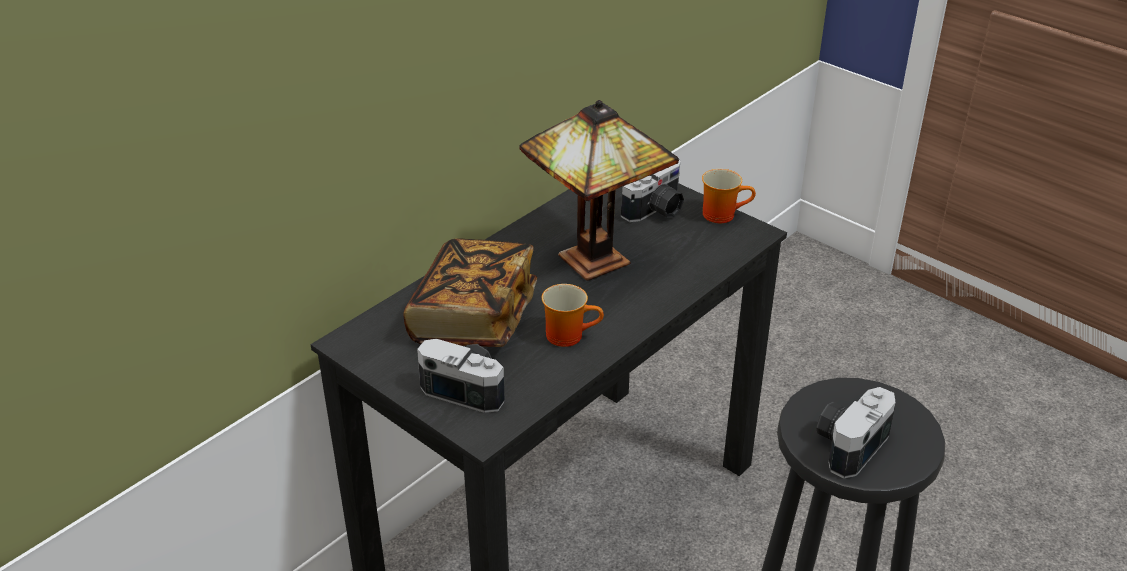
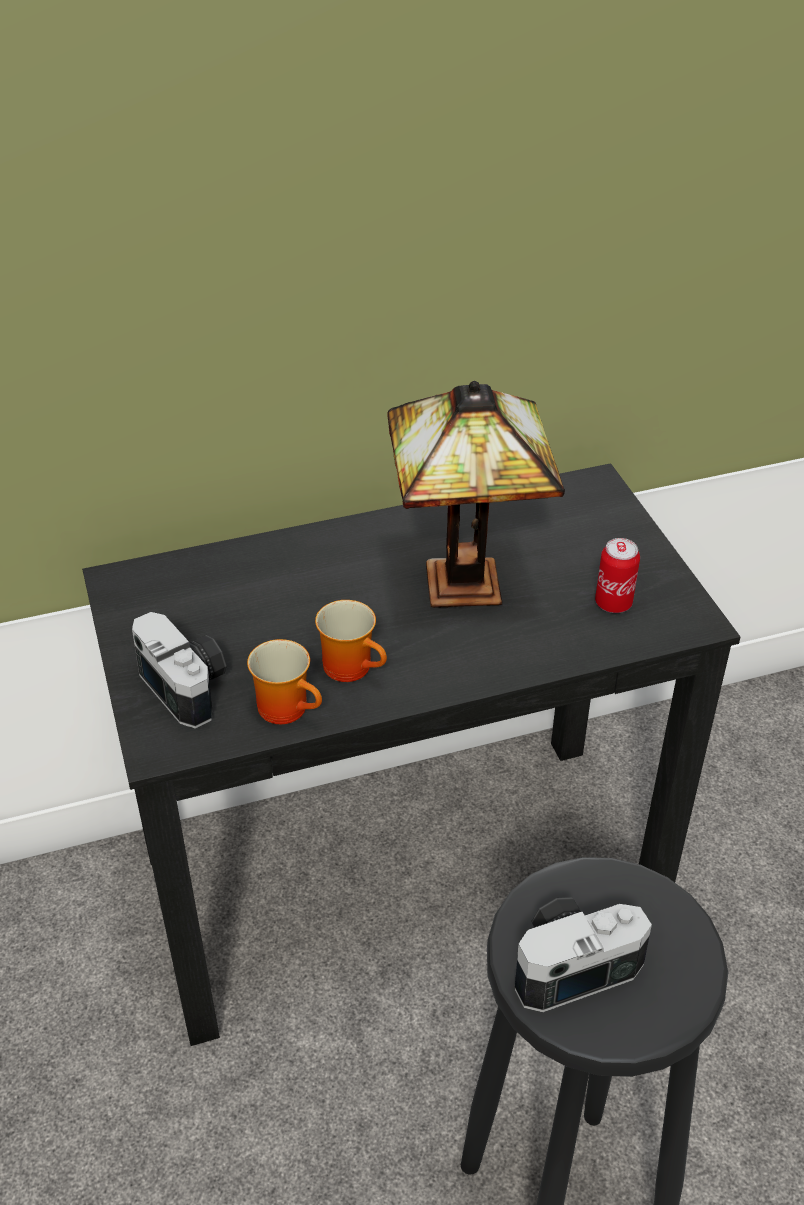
camera: 30 degrees right, 5 degrees up
book [403,238,537,347] -> none
camera [621,160,684,222] -> none
mug [702,169,756,223] -> mug moved to [247,639,322,724]
none -> can [595,538,640,613]

